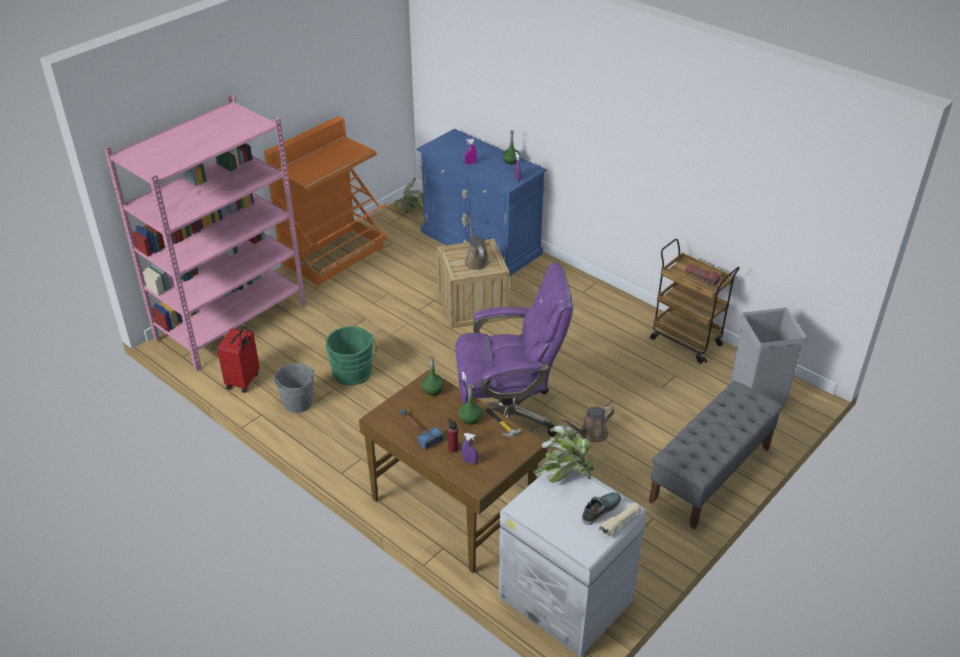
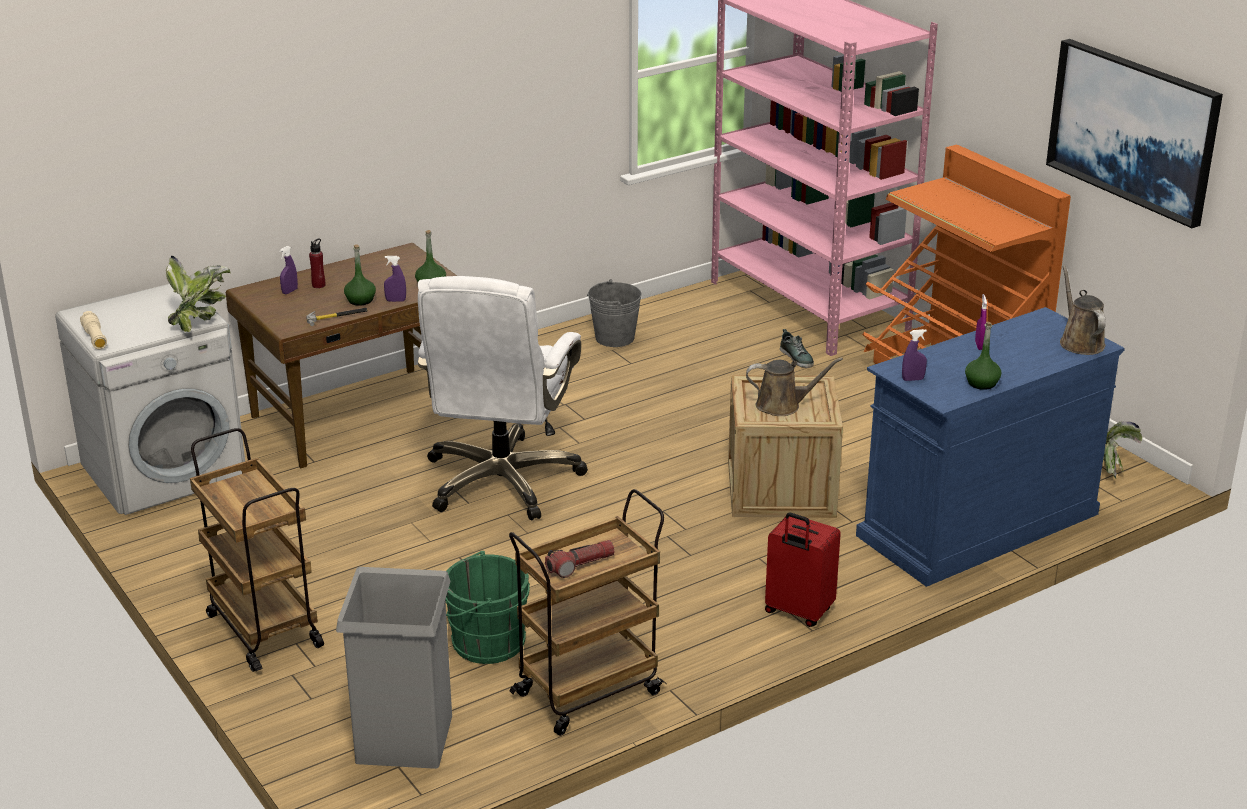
camera: 105 degrees right, 10 degrees down
red suitcase [217,326,260,393] -> red suitcase moved to [765,513,841,627]
green bucket [326,326,377,385] -> green bucket moved to [445,551,530,664]
hammer [399,409,443,450] -> none
purple office chair [455,262,573,437] -> white office chair [418,276,588,520]
brown watering can [561,406,615,442] -> brown watering can moved to [1060,265,1106,355]
shoe [582,492,621,525] -> shoe moved to [780,329,814,368]
grey bench [649,381,783,530] -> brown cart [190,428,324,672]
none -> picture [1046,39,1223,228]

